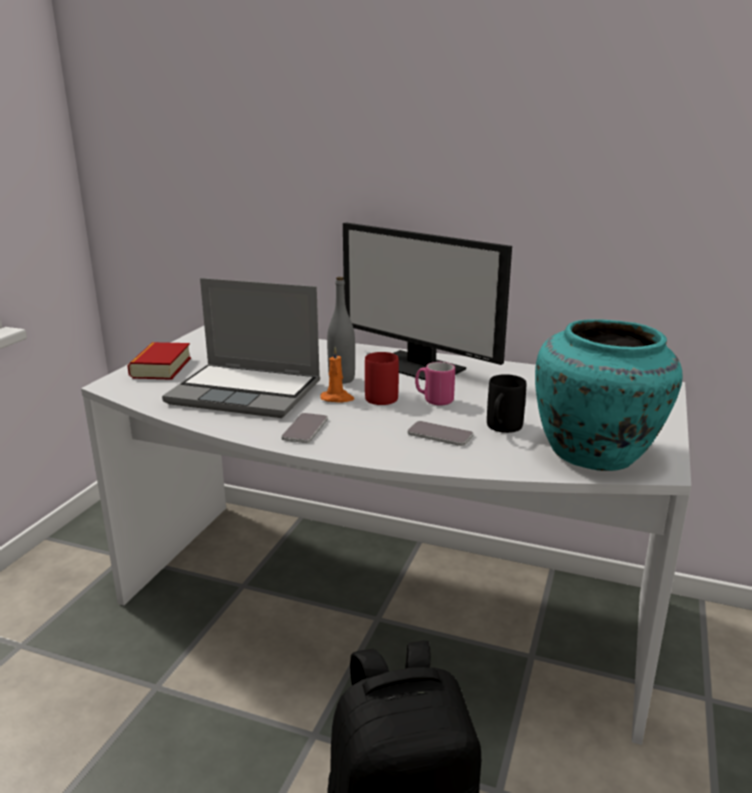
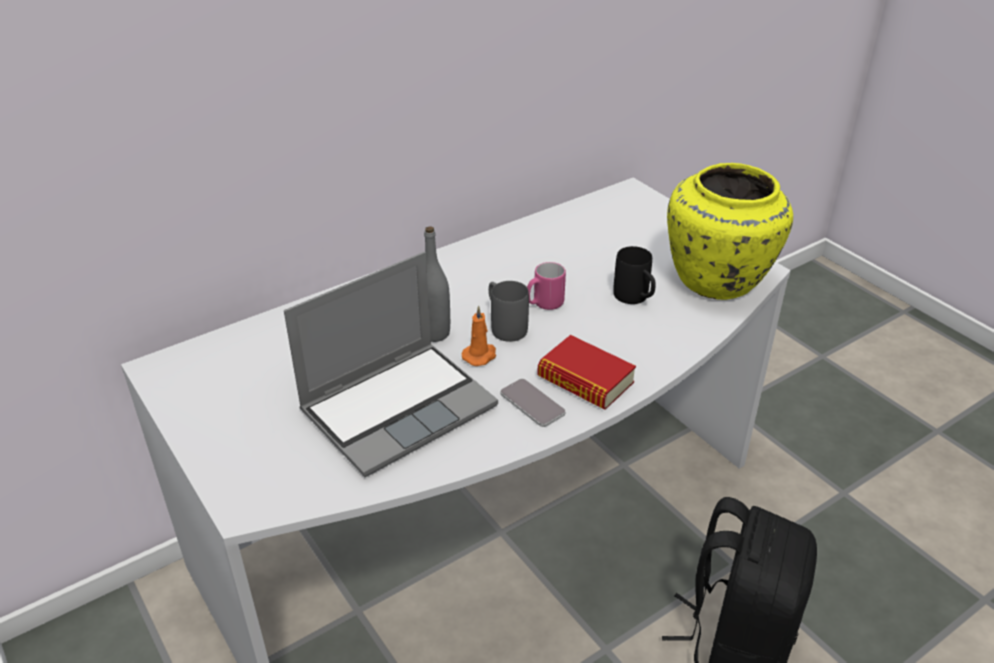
camera: 55 degrees left, 15 degrees up
book [127,342,191,380] -> book moved to [537,335,636,410]
monitor [343,223,512,380] -> none
red mug [365,352,399,405] -> grey mug [489,281,529,342]
phone [407,421,473,446] -> none
turquoise vase [535,319,683,471] -> yellow vase [667,163,793,300]

